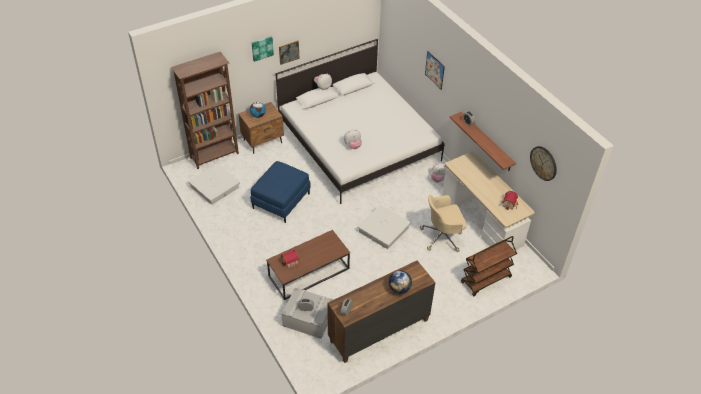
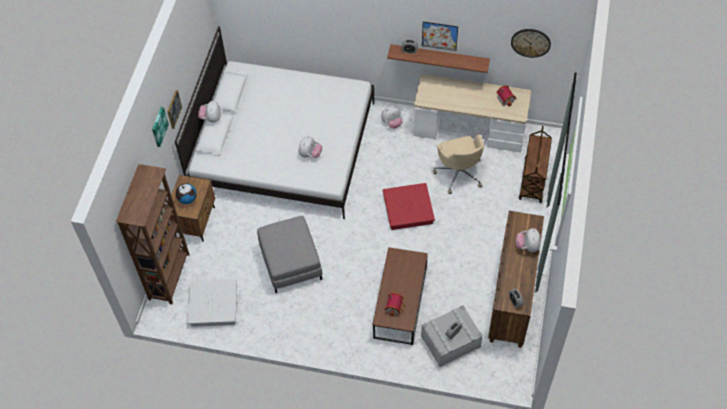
camera: 45 degrees left, 10 degrees up
blue ottoman [251,161,311,223] -> grey ottoman [257,216,322,293]
white storage box [357,205,411,249] -> red storage box [383,183,435,230]
globe [389,271,412,294] -> plush toy [516,228,541,252]
beige office chair [420,195,466,252] -> beige office chair turned 45 degrees counterclockwise [433,134,484,194]
picture [425,51,445,90] -> picture moved to [422,22,458,51]

